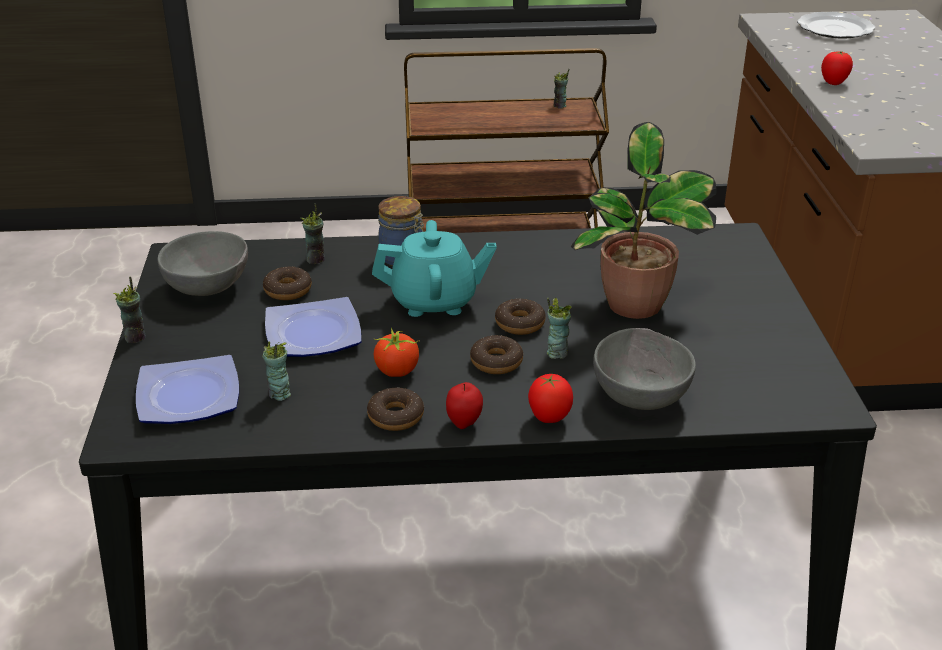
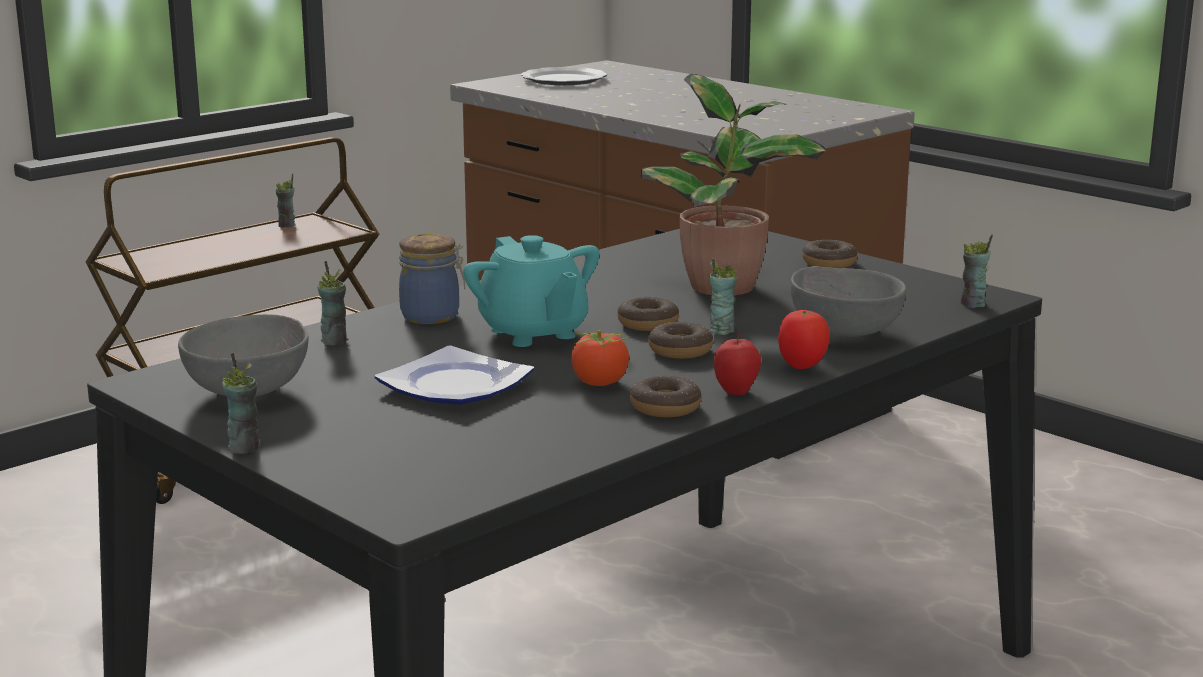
camera: 40 degrees left, 15 degrees down
plate [136,355,239,424] -> none
cup [262,342,291,401] -> cup moved to [961,234,993,308]
donut [263,266,312,300] -> donut moved to [802,240,858,268]
turquoise teapot [372,220,497,317] -> turquoise teapot turned 105 degrees clockwise [463,235,599,347]
tomato [821,51,853,85] -> none

